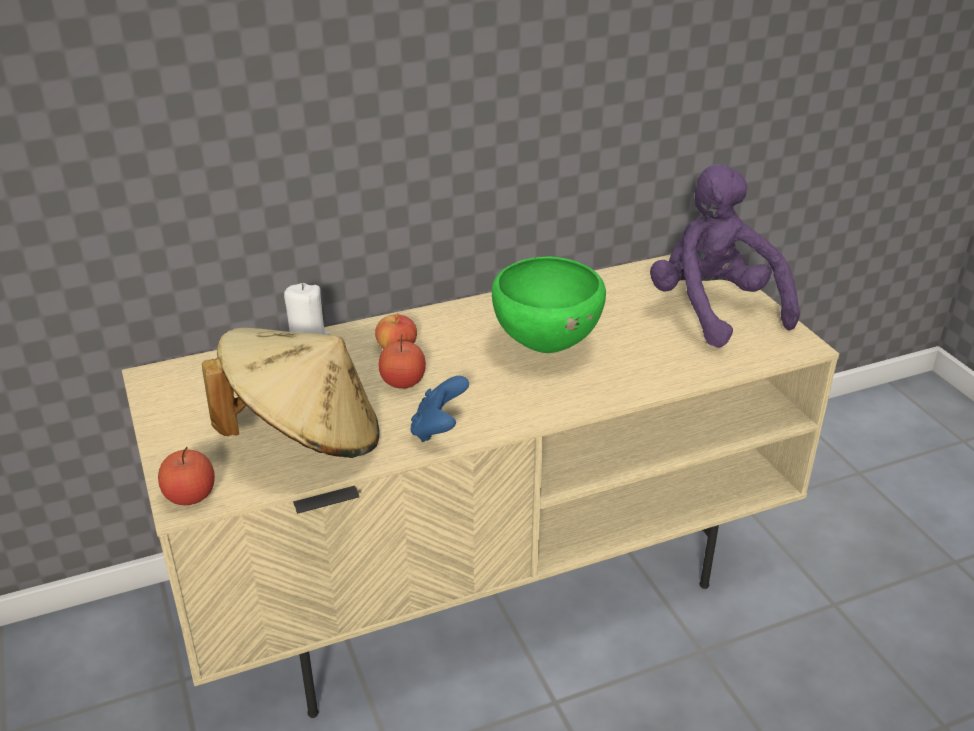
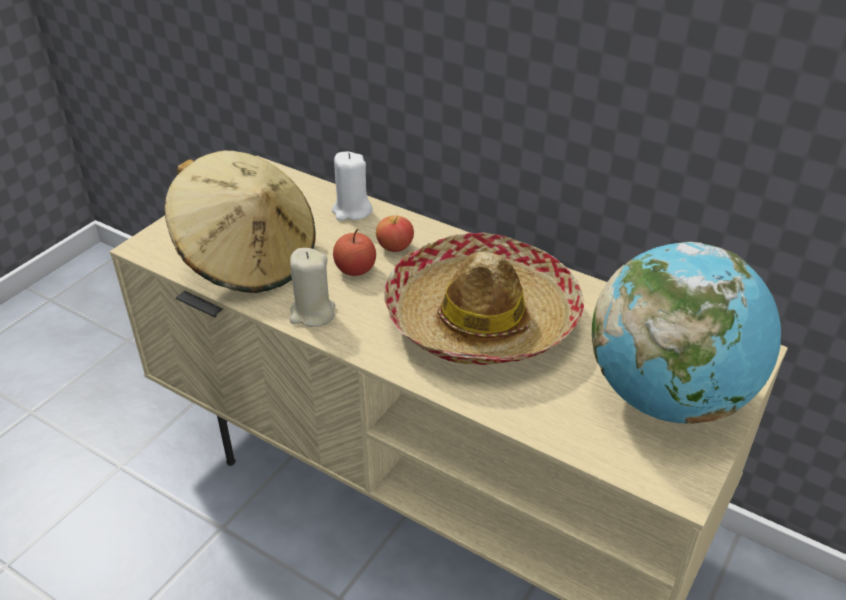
camera: 55 degrees right, 5 degrees up
apple [158,447,215,505] -> none
blue game controller [410,376,469,442] -> beige candle [289,248,335,327]
green bowl [492,256,606,353] -> hat [384,232,584,365]
purple plush toy [650,164,800,348] -> globe [592,242,781,424]

